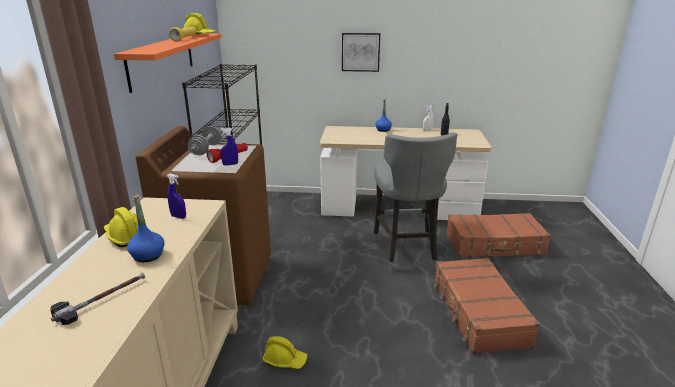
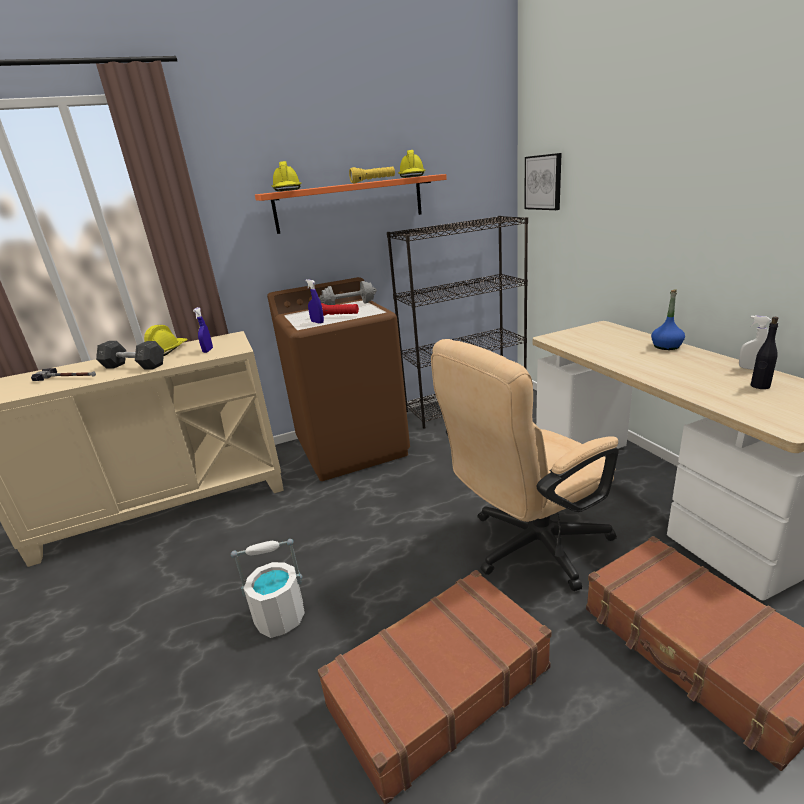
camera: 65 degrees right, 0 degrees up
blue bottle [127,195,165,262] -> grey dumbbell [96,341,164,370]
yellow hard hat [263,336,308,369] -> yellow hard hat moved to [271,161,302,191]
picture [342,33,380,72] -> picture moved to [524,153,562,210]
grey stool [373,132,457,272] -> beige office chair [431,339,619,591]
none -> white bucket [231,539,305,638]

